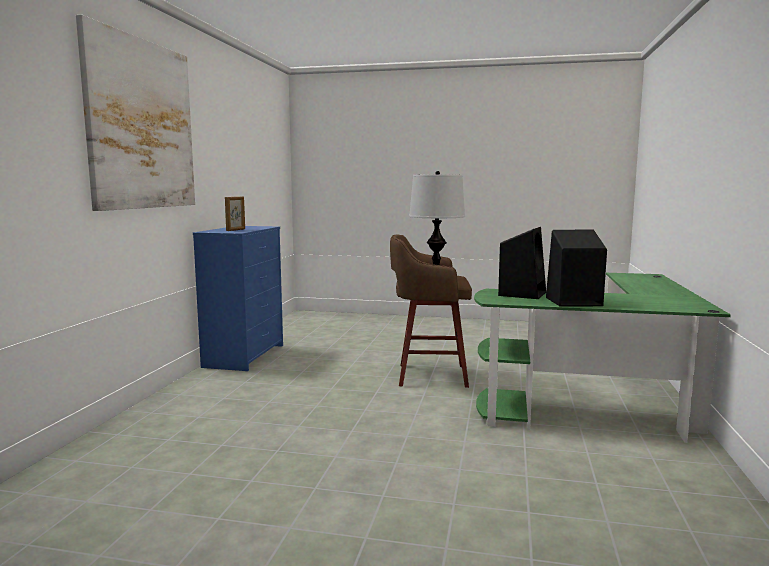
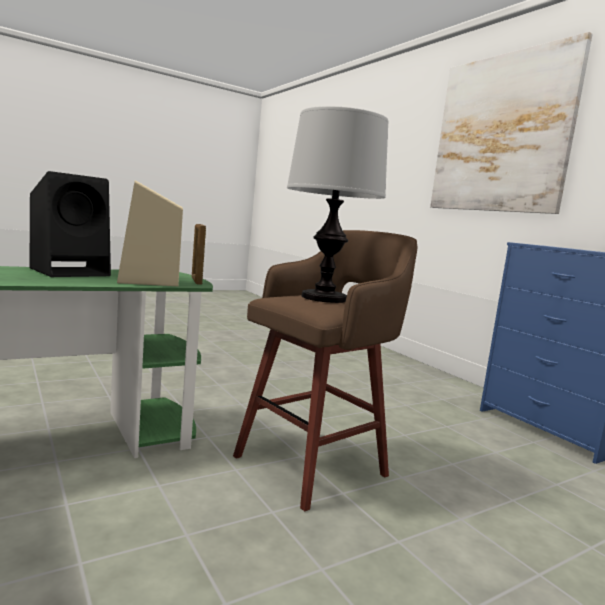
camera: 135 degrees right, 0 degrees up
picture frame [225,197,245,231] -> picture frame moved to [192,224,206,285]
black speaker [498,227,546,299] -> beige speaker [117,180,183,286]

